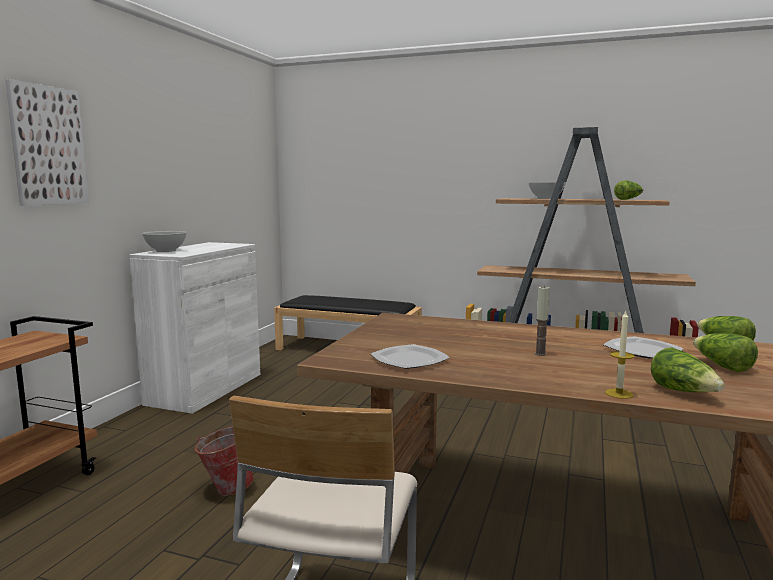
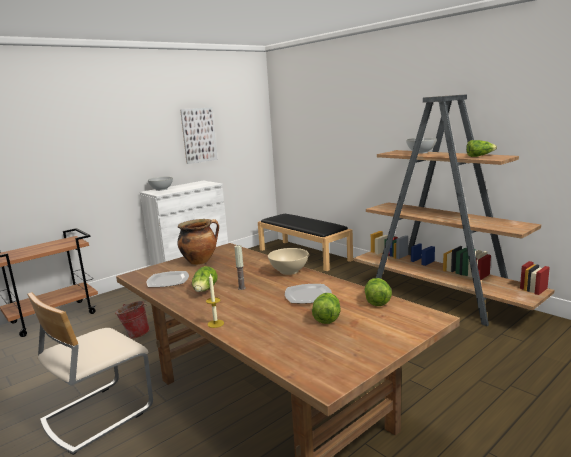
camera: 30 degrees right, 5 degrees up
picture [5,79,89,206] -> picture moved to [180,107,217,164]
lettuce [651,347,725,392] -> lettuce moved to [192,266,218,292]
none -> cooking pot [177,219,219,265]
none -> beige bowl [268,248,309,275]

